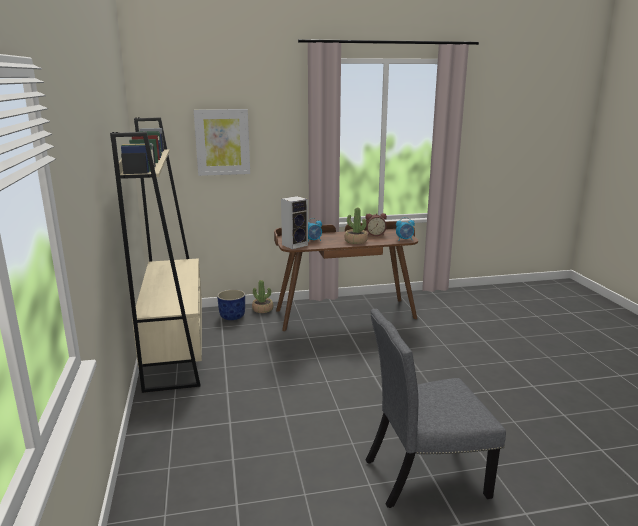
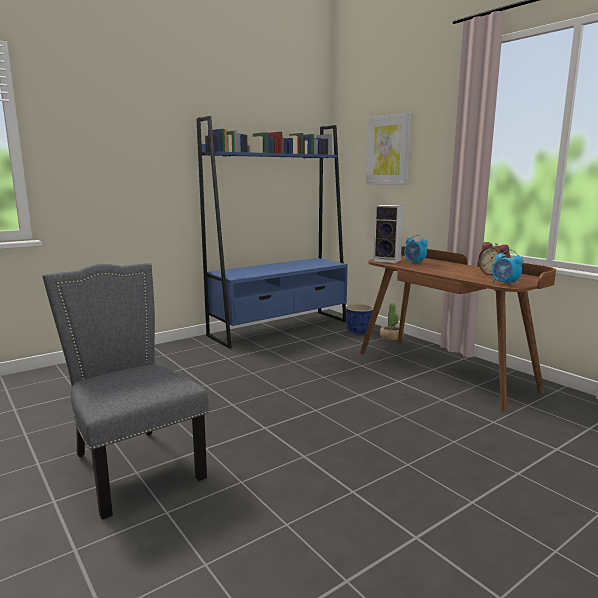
camera: 65 degrees right, 5 degrees down
beige bookcase [110,117,202,393] -> blue bookcase [196,116,348,349]
potted plant [345,207,368,244] -> none

